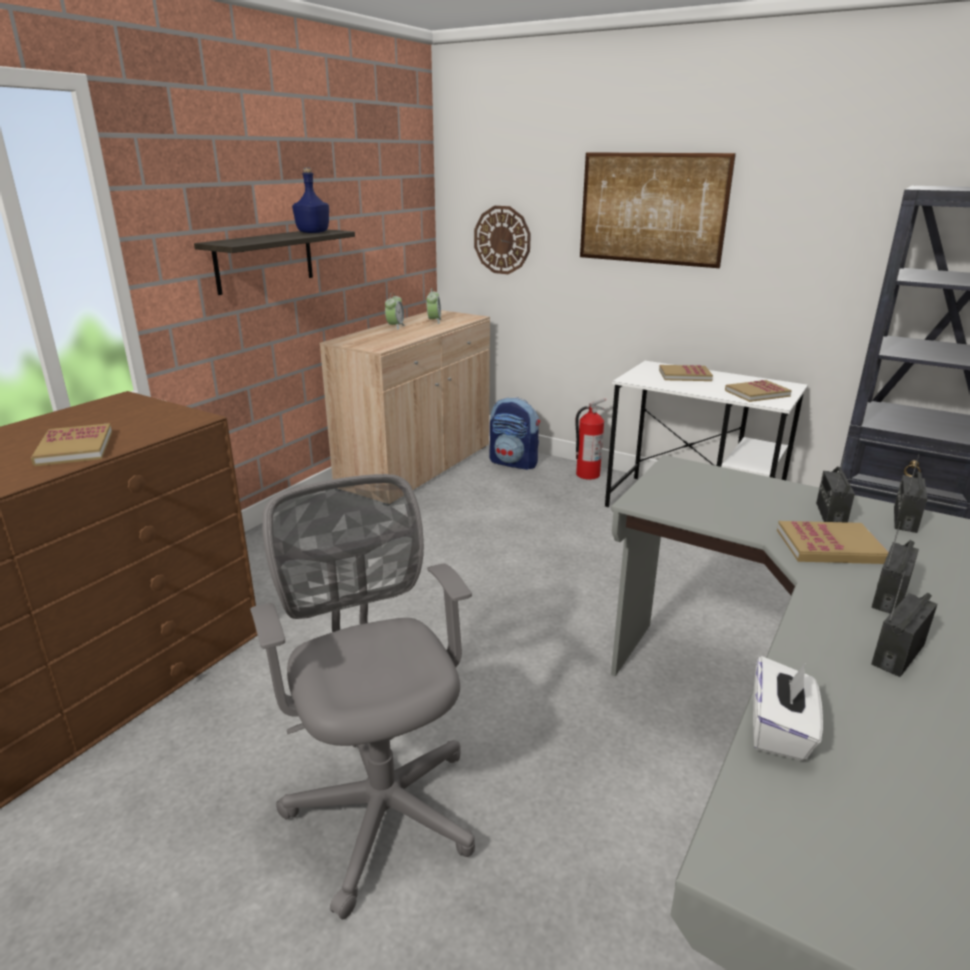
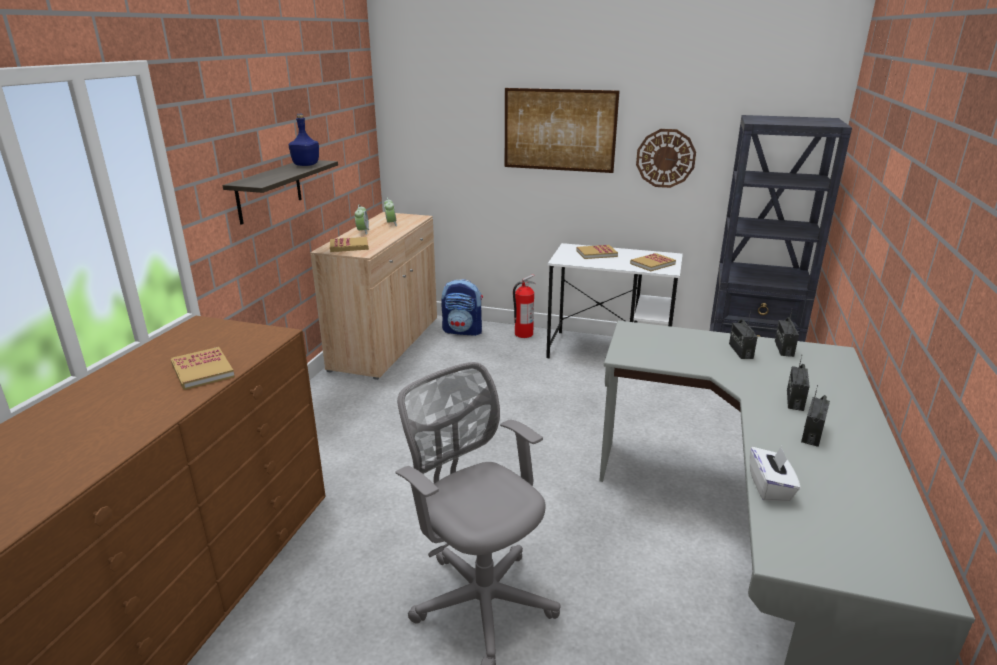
camera: 15 degrees left, 0 degrees up
wall clock [474,206,531,274] -> wall clock moved to [636,129,696,188]
book [777,521,889,564] -> book moved to [330,237,369,252]

